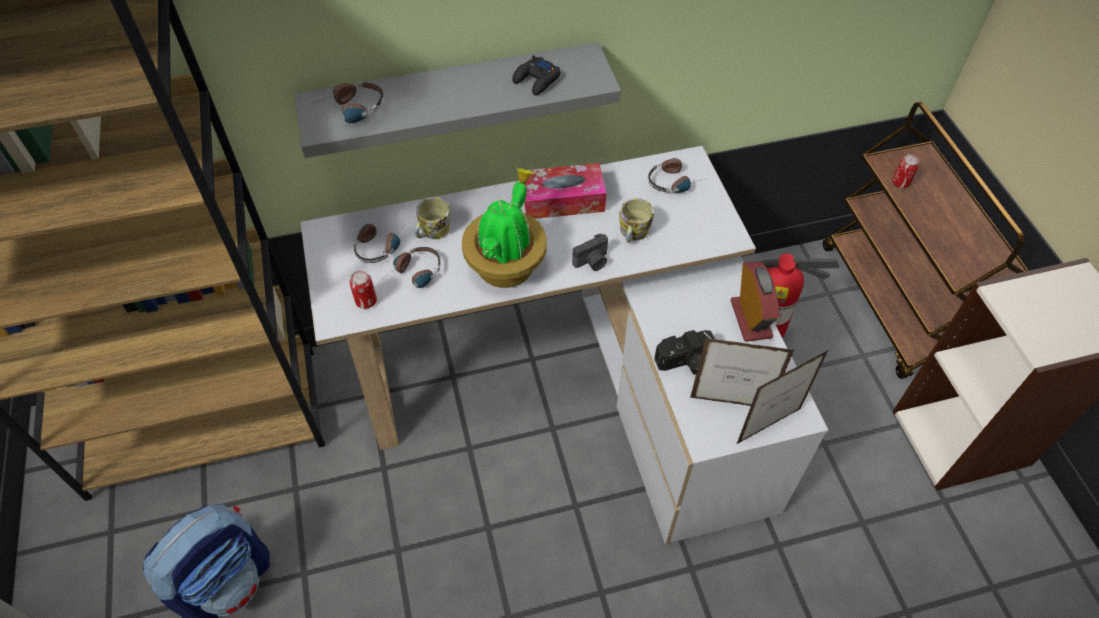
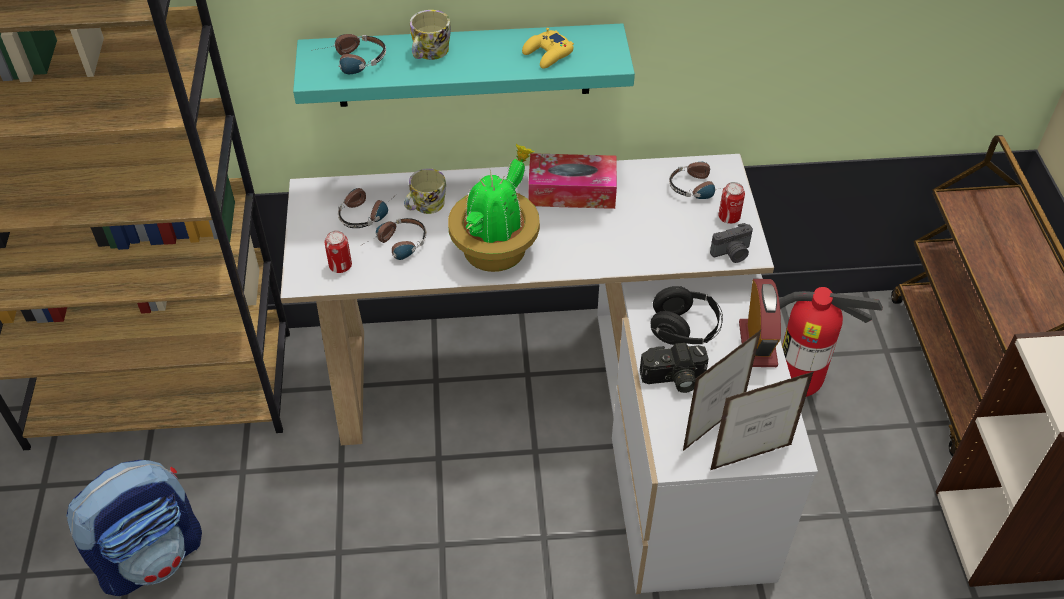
camera: 10 degrees right, 5 degrees down
grey shelf [294,42,621,158] -> turquoise shelf [293,23,635,107]
black game controller [512,55,560,95] -> yellow game controller [522,28,574,69]
camera [572,233,608,271] -> camera moved to [710,223,753,263]
mug [619,198,654,243] -> mug moved to [410,10,451,60]
picture frame [690,338,794,406] -> picture frame turned 120 degrees clockwise [682,330,761,452]
can [892,155,919,188] -> can moved to [718,182,745,224]
none -> black headphones [650,286,723,345]

